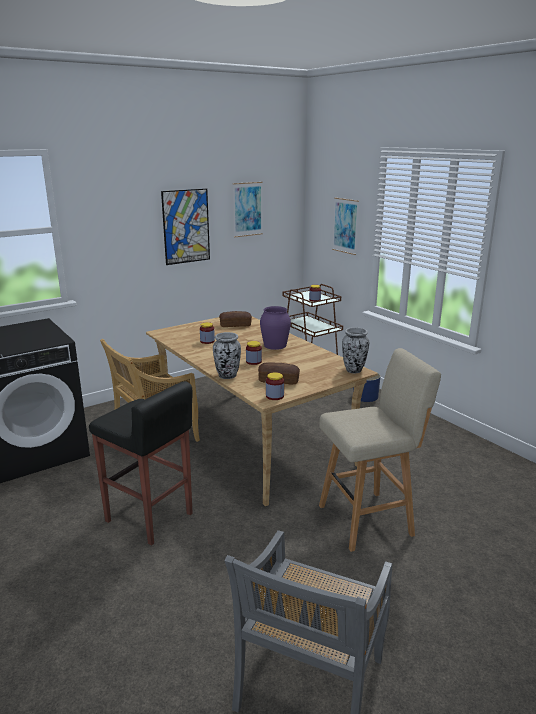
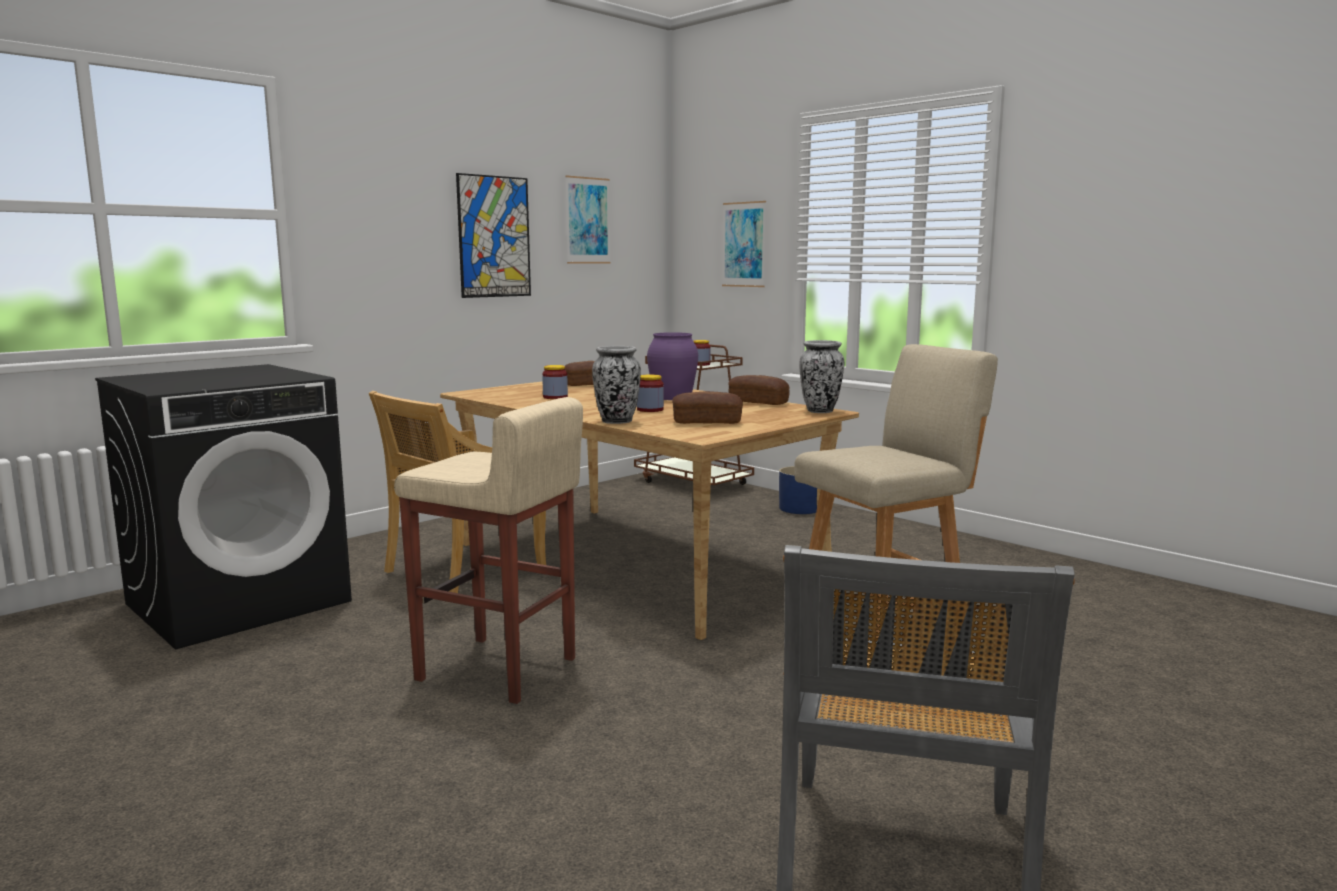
camera: 10 degrees left, 10 degrees down
black stool [89,381,193,546] -> beige stool [394,397,583,704]
jar [266,372,284,400] -> none
none -> bread [728,375,790,405]

